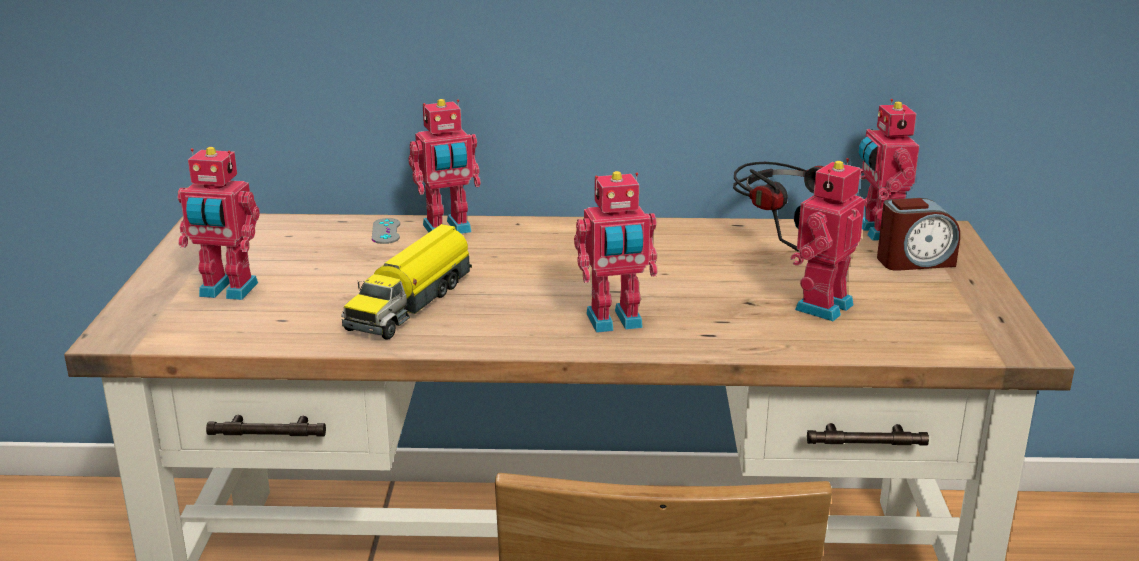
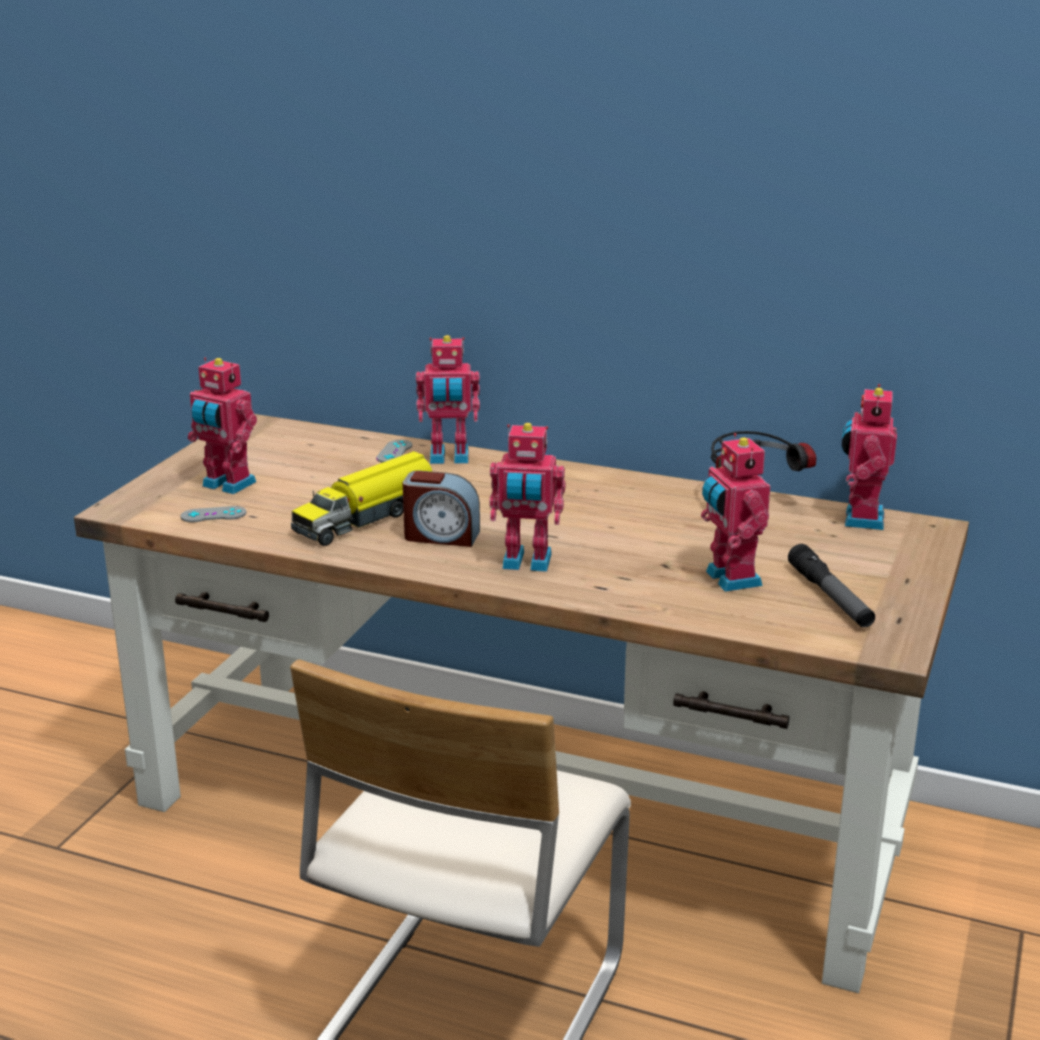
camera: 20 degrees right, 0 degrees up
toy robot [790,158,865,321] -> toy robot turned 75 degrees counterclockwise [701,433,770,592]
alarm clock [877,198,960,271] -> alarm clock moved to [403,471,480,547]
none -> grey game controller [181,506,246,522]
none -> flashlight [788,544,875,627]

